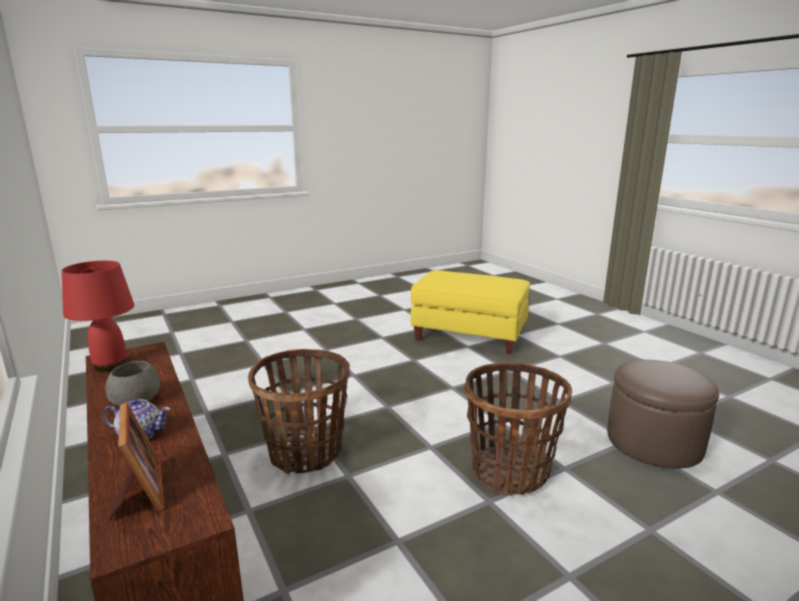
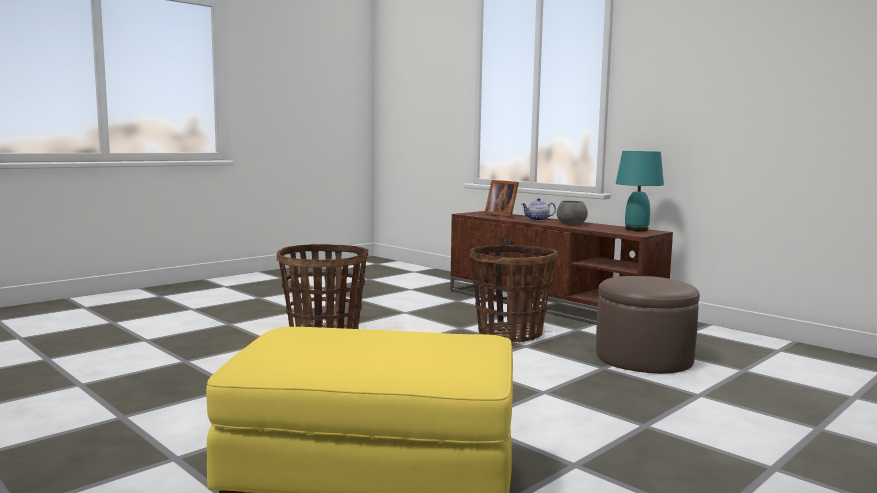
camera: 165 degrees right, 10 degrees down
red table lamp [62,261,134,372] -> turquoise table lamp [616,151,664,231]
brown ottoman [607,360,719,469] -> brown ottoman moved to [596,276,700,374]

